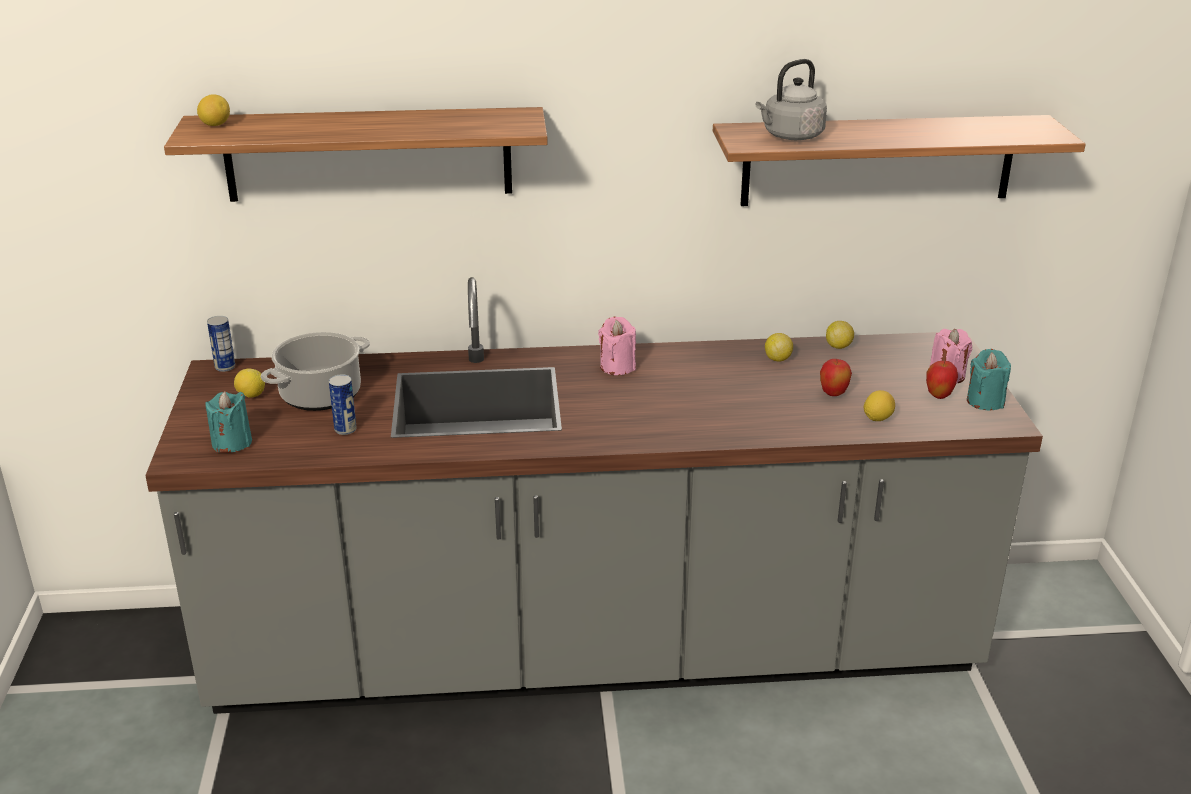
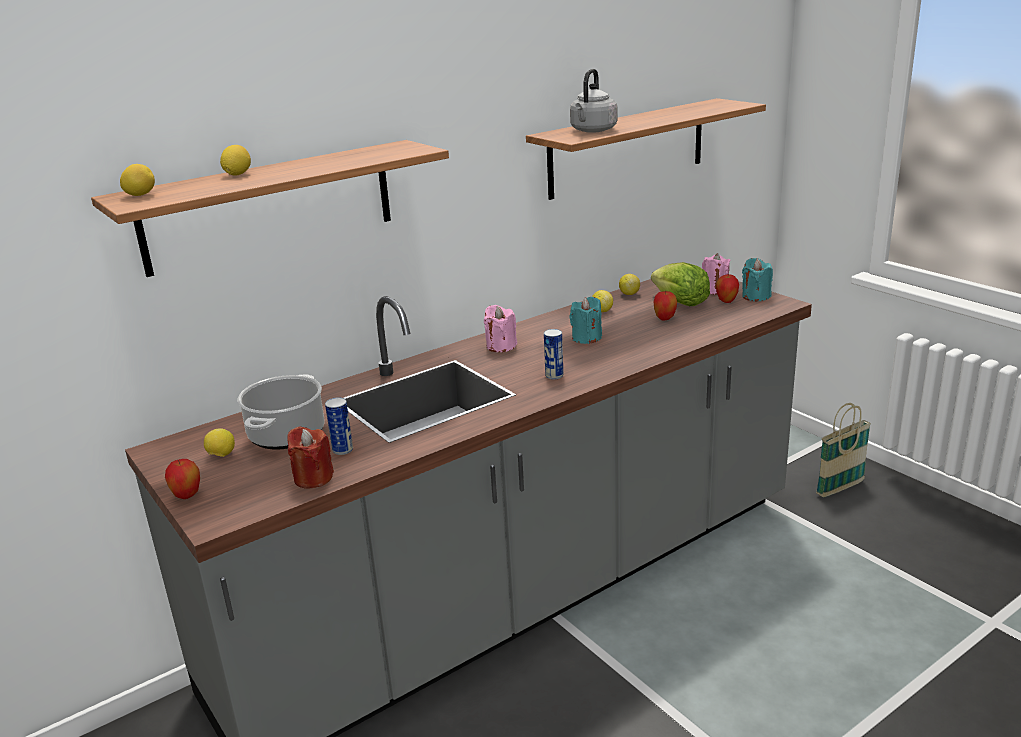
camera: 30 degrees left, 5 degrees down
turquoise candle [205,391,252,453] -> turquoise candle moved to [570,297,602,344]
can [207,316,235,372] -> can moved to [544,329,563,380]
lemon [864,390,895,421] -> lemon moved to [220,145,251,176]
none -> apple [165,459,200,499]
none -> red candle [287,426,334,489]
none -> lettuce [651,262,710,306]
none -> basket [816,403,871,497]

